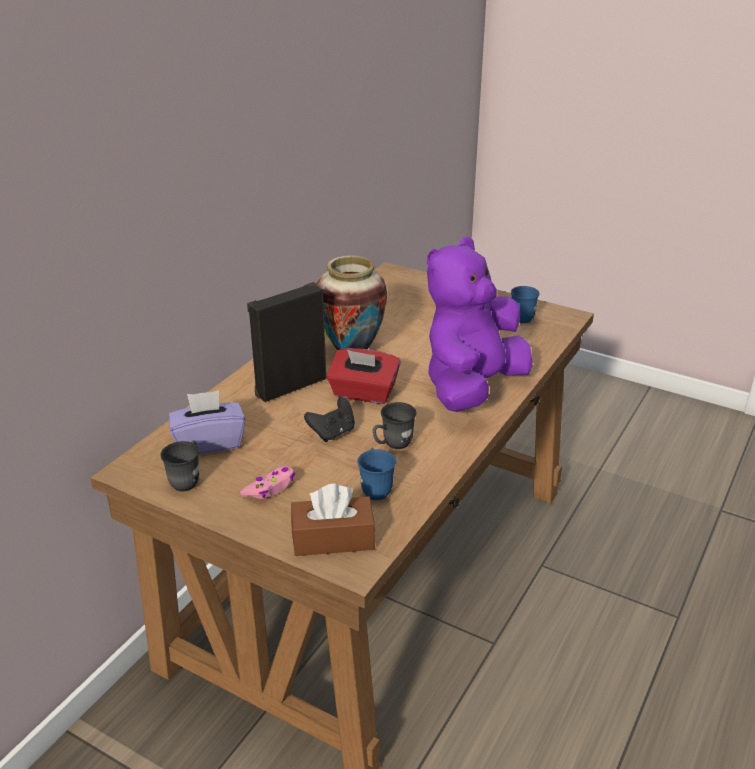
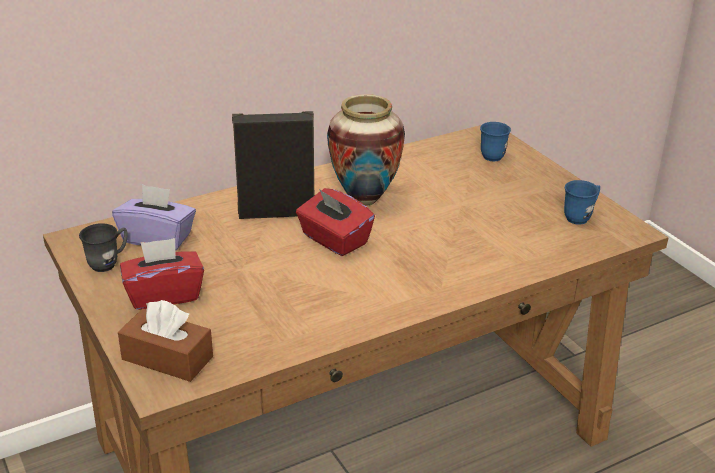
camera: 30 degrees right, 0 degrees up
pink game controller [240,466,295,499] -> red tissue box [120,238,204,310]
black game controller [304,397,355,442] -> none
blue mug [358,448,396,500] -> blue mug moved to [480,122,511,161]
grey mug [373,402,416,449] -> none
purple plush toy [427,237,533,412] -> none

